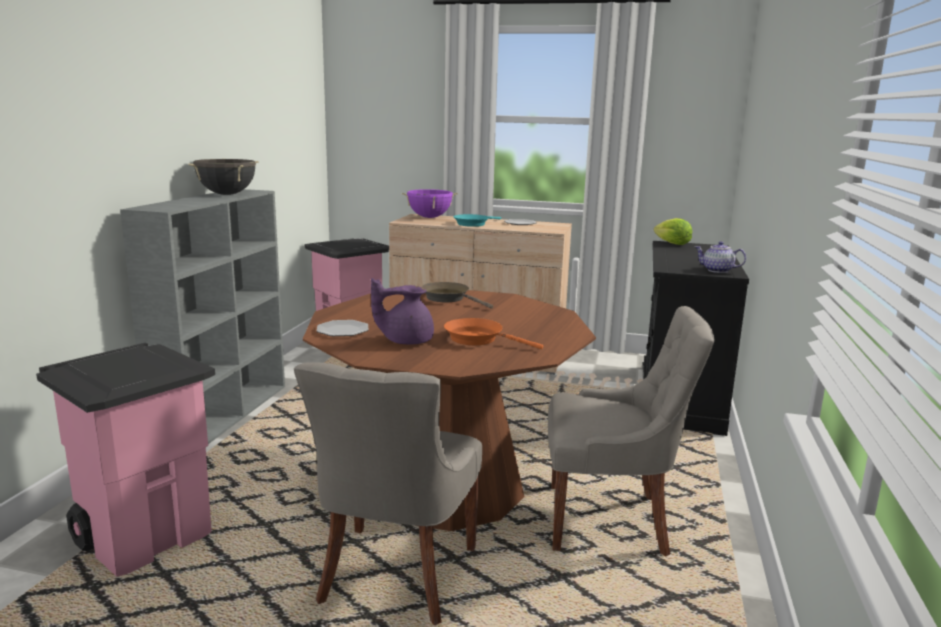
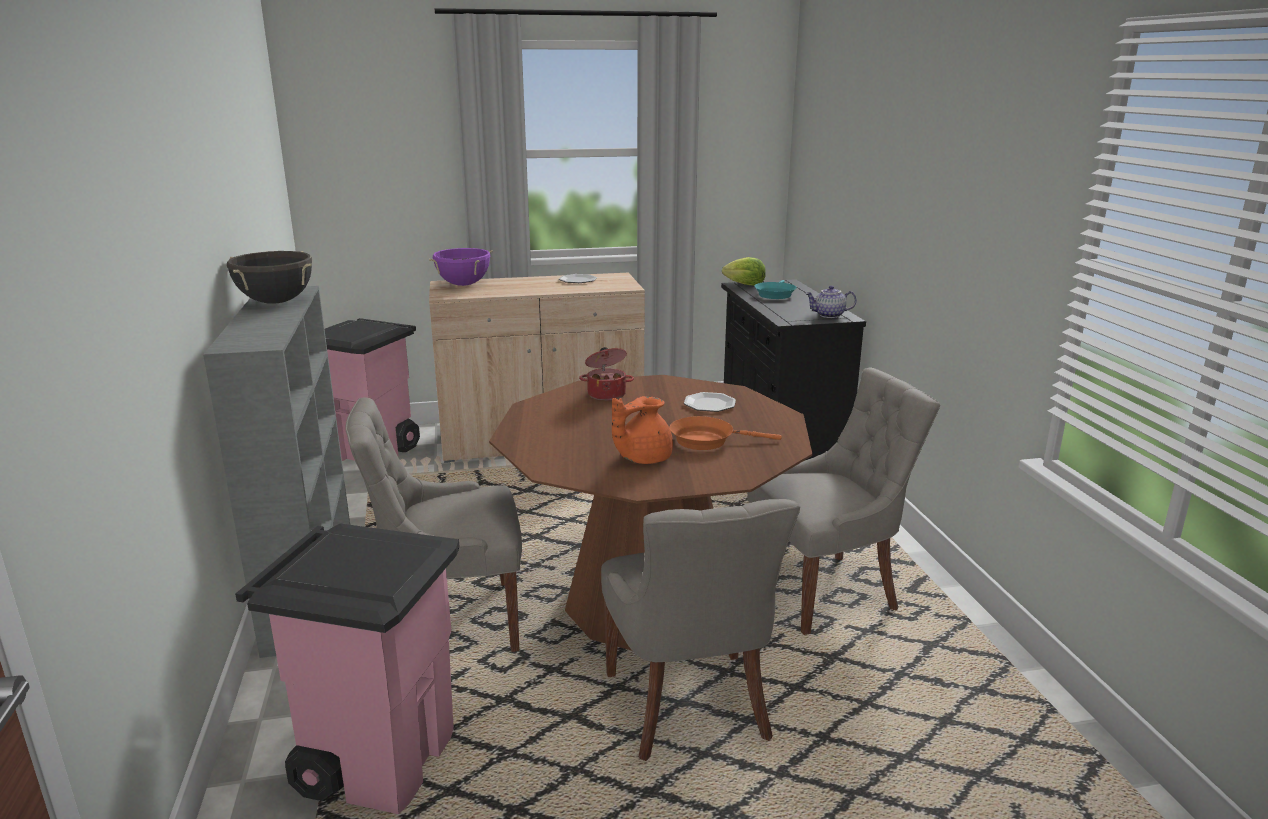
camera: 25 degrees left, 5 degrees up
plate [317,320,368,336] -> plate moved to [684,392,736,412]
purple teapot [371,278,434,344] -> orange teapot [612,396,673,464]
brown frying pan [421,282,493,309] -> cooking pot [579,347,634,400]
turquoise frying pan [453,214,501,227] -> turquoise frying pan moved to [754,280,797,299]
none -> grey chair [345,398,522,652]

